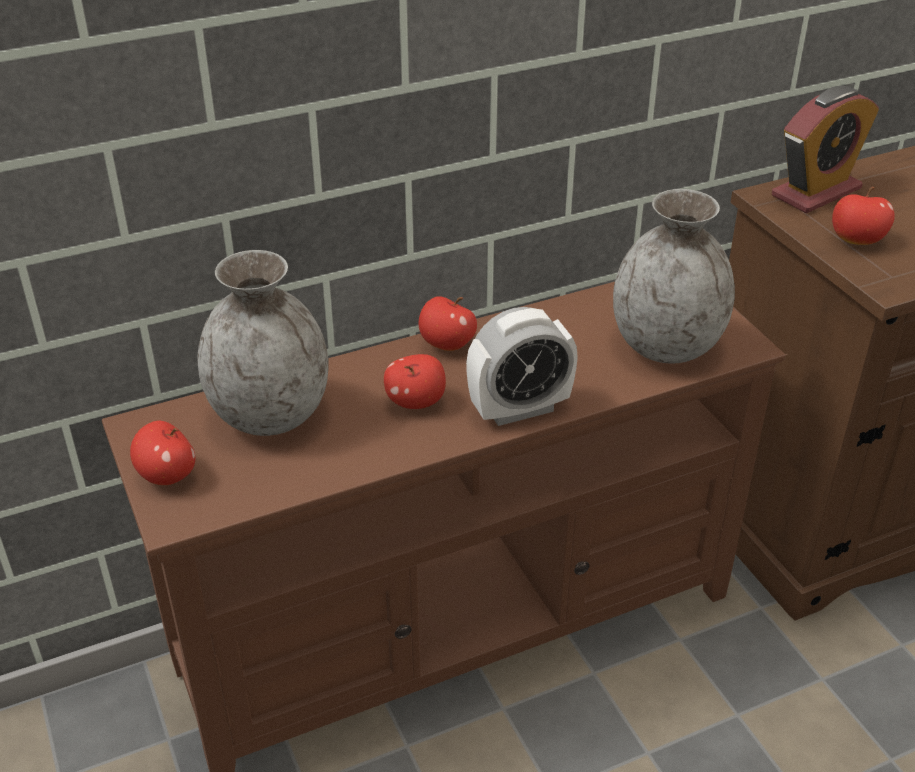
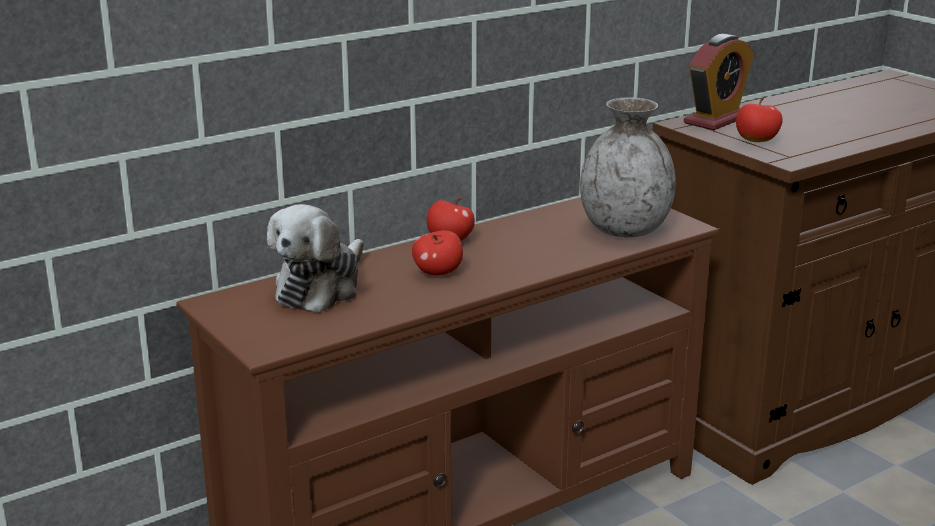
camera: 10 degrees left, 15 degrees down
apple [130,420,195,485] -> none
grey vase [197,250,329,436] -> plush toy [267,204,364,313]
alarm clock [466,307,578,426] -> none

